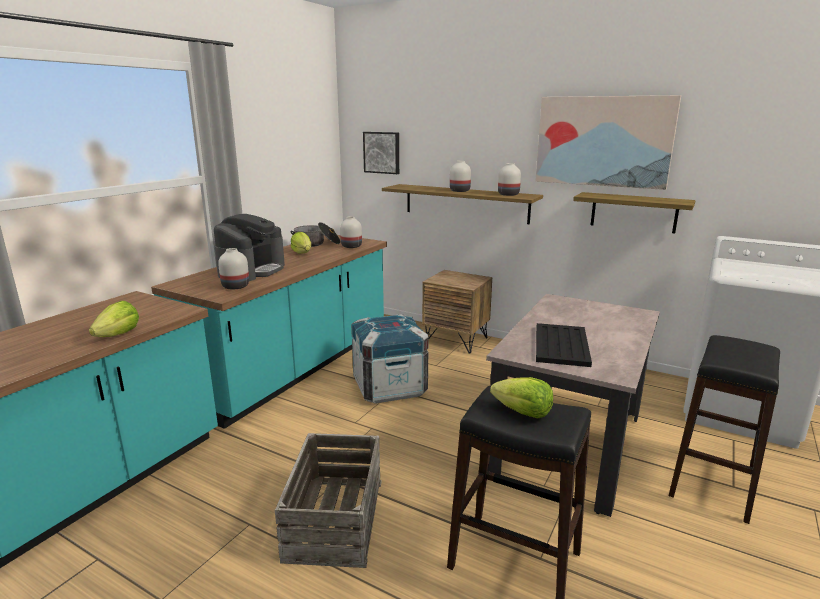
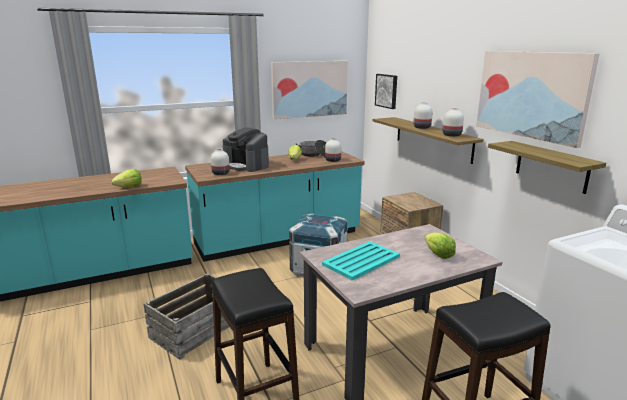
camera: 35 degrees right, 0 degrees up
coffee machine [214,214,285,281] -> coffee machine turned 75 degrees clockwise [223,128,269,172]
lettuce [490,377,553,418] -> lettuce moved to [424,232,456,259]
black tray [536,323,592,367] -> turquoise tray [322,241,400,281]
none -> picture [271,61,348,120]

